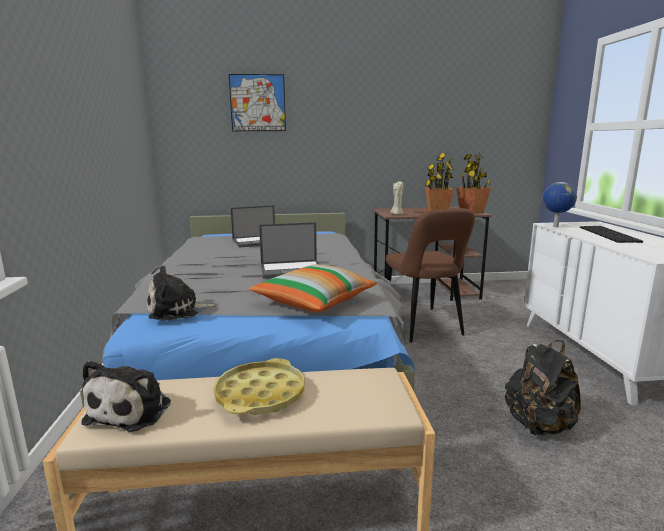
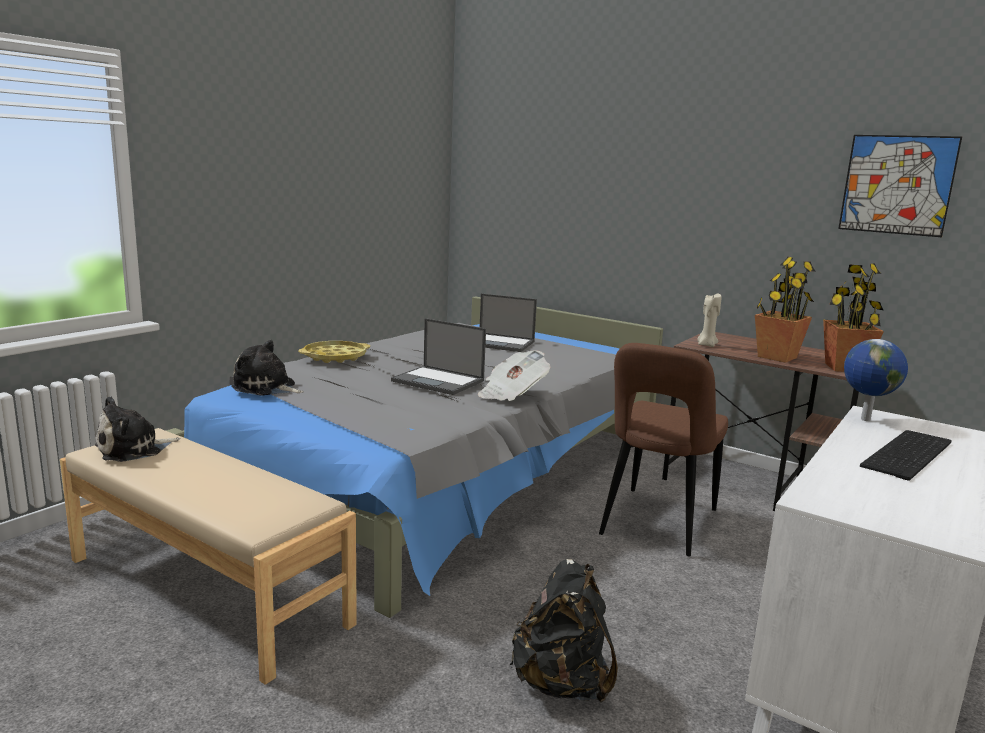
camera: 40 degrees right, 0 degrees up
yellow tray [213,358,305,415] -> yellow tray moved to [298,341,370,363]
picture [229,74,286,131] -> picture moved to [838,135,962,237]
pillow [249,264,377,312] -> none
none -> newspaper [478,350,550,401]

